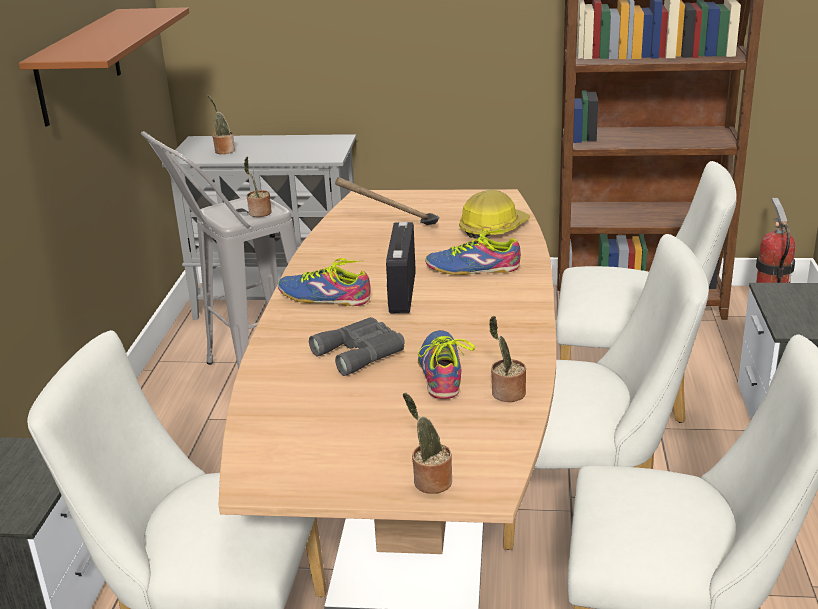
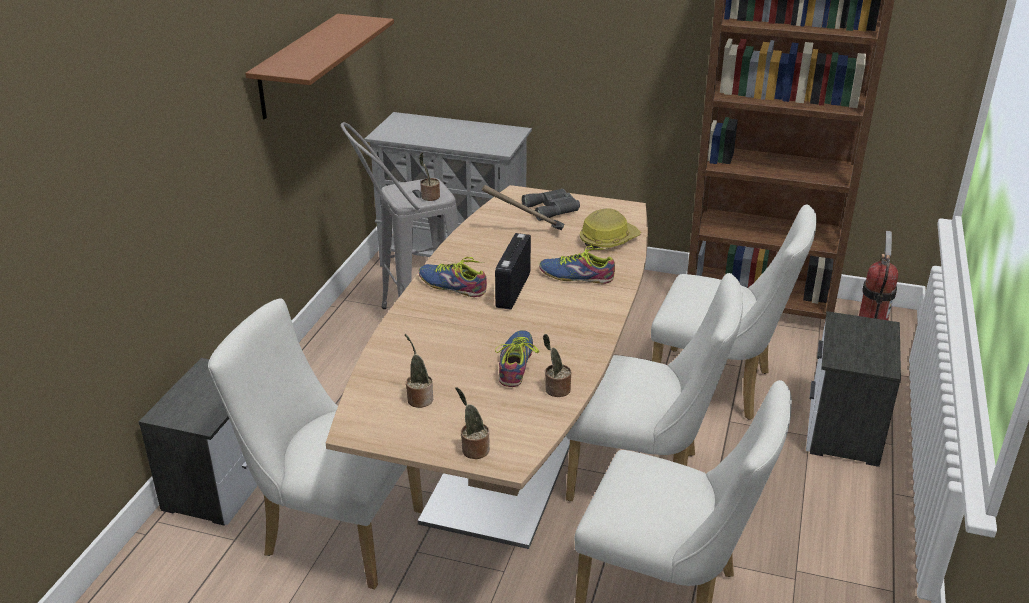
camera: 10 degrees right, 5 degrees up
potted plant [208,95,235,154] -> potted plant moved to [405,334,434,408]
grey binoculars [309,317,405,376] -> grey binoculars moved to [522,189,580,221]

